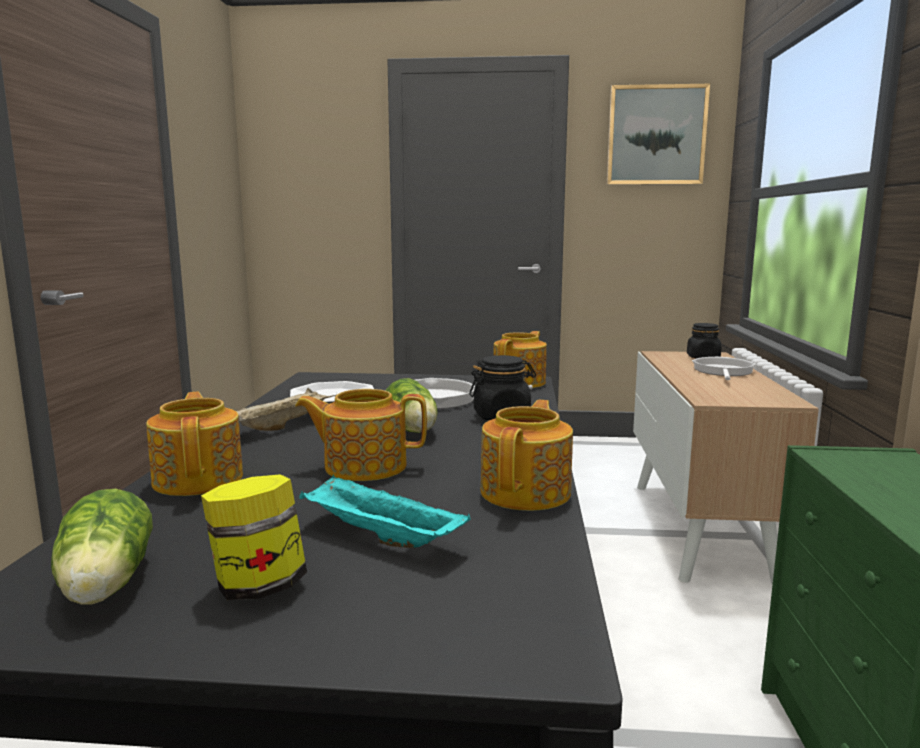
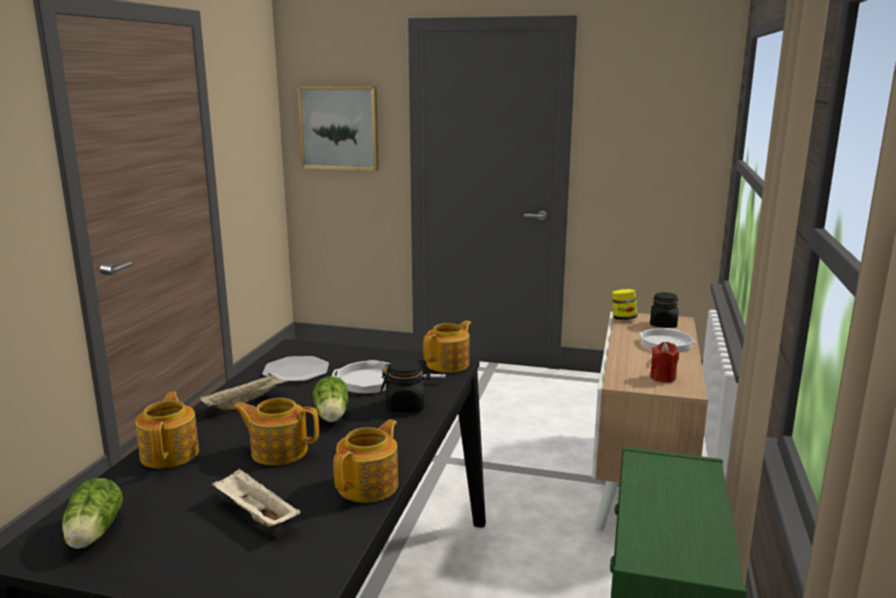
camera: 10 degrees right, 5 degrees up
jar [201,474,307,600] -> jar moved to [612,289,637,320]
turquoise tray [299,475,471,548] -> beige tray [212,468,301,527]
picture [607,84,710,185] -> picture moved to [297,86,379,171]
none -> red candle [650,342,679,383]

